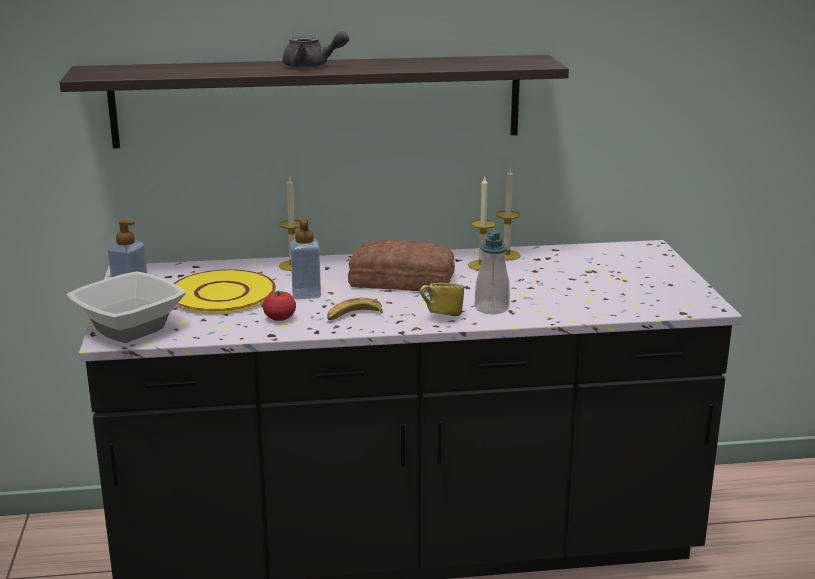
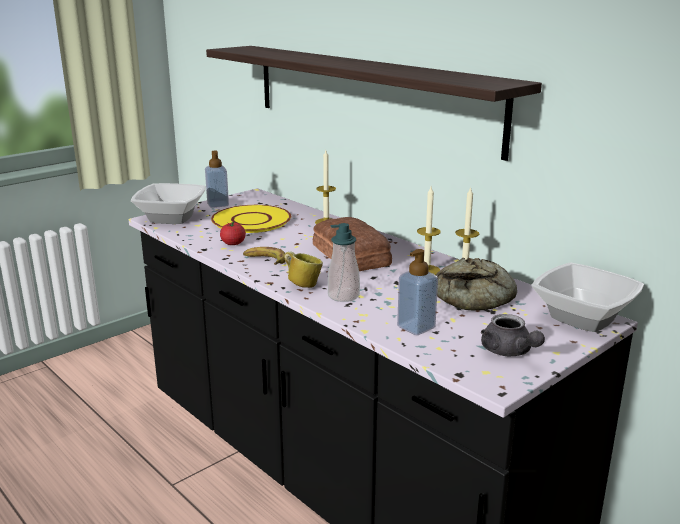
camera: 55 degrees right, 0 degrees up
grey teapot [283,31,349,68] -> grey teapot moved to [481,314,545,356]
soap dispenser [290,218,321,299] -> soap dispenser moved to [397,249,438,335]
none -> bread [436,258,517,310]
none -> bowl [532,263,644,332]

